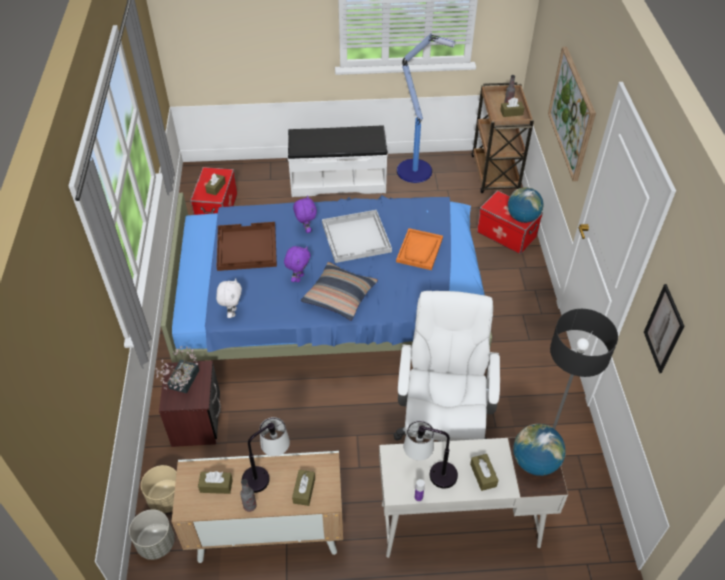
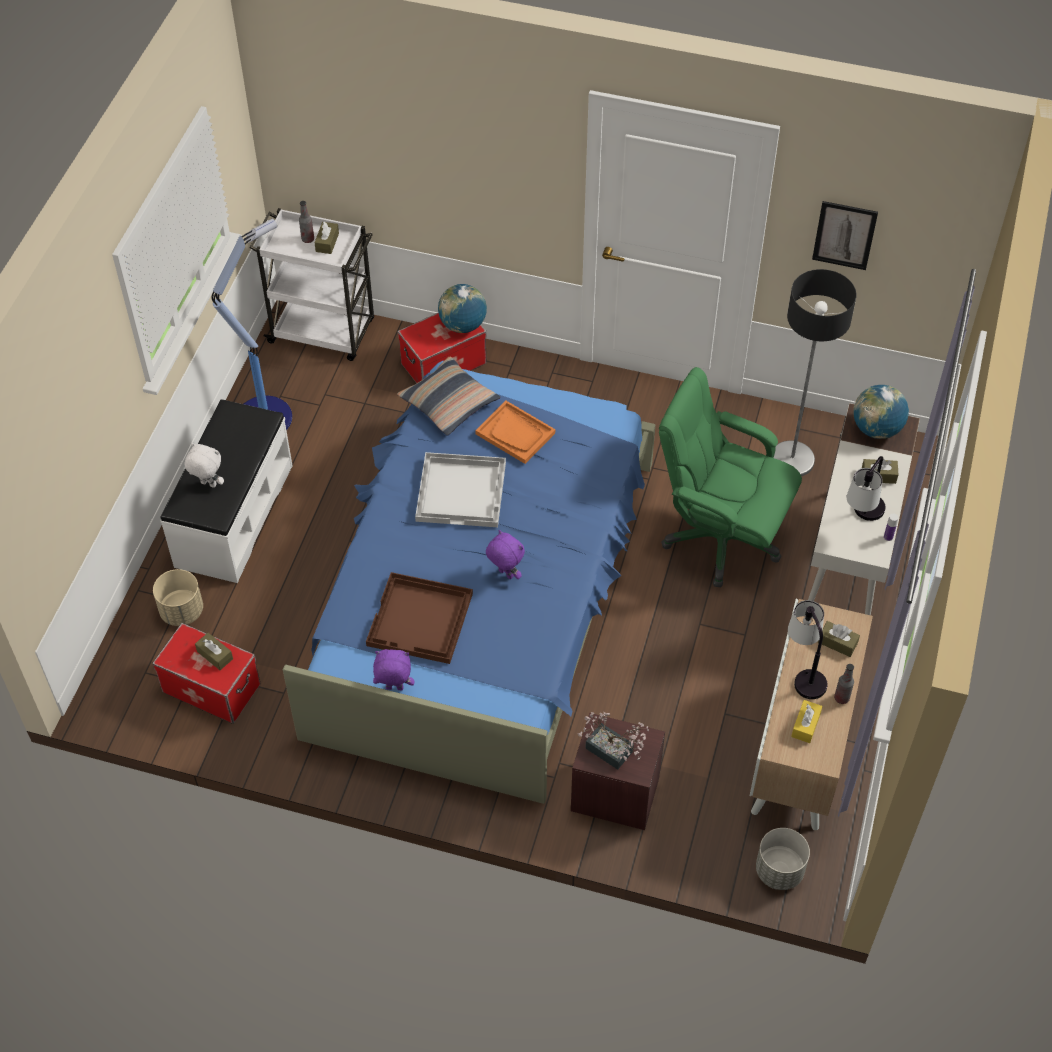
camera: 70 degrees left, 5 degrees up
beige planter [141,465,177,513] -> beige planter moved to [153,569,203,626]
brown tissue box [198,471,233,494] -> yellow tissue box [791,700,822,743]
white plush toy [216,278,242,318] -> white plush toy moved to [185,443,224,488]
purple plush toy [293,195,317,233] -> purple plush toy moved to [373,649,414,690]
pillow [301,262,378,321] -> pillow moved to [397,357,501,435]
white office chair [394,291,500,442] -> green office chair [659,367,802,587]
brown cart [471,82,534,193] -> white cart [250,208,374,361]
picture [548,47,596,181] -> none

